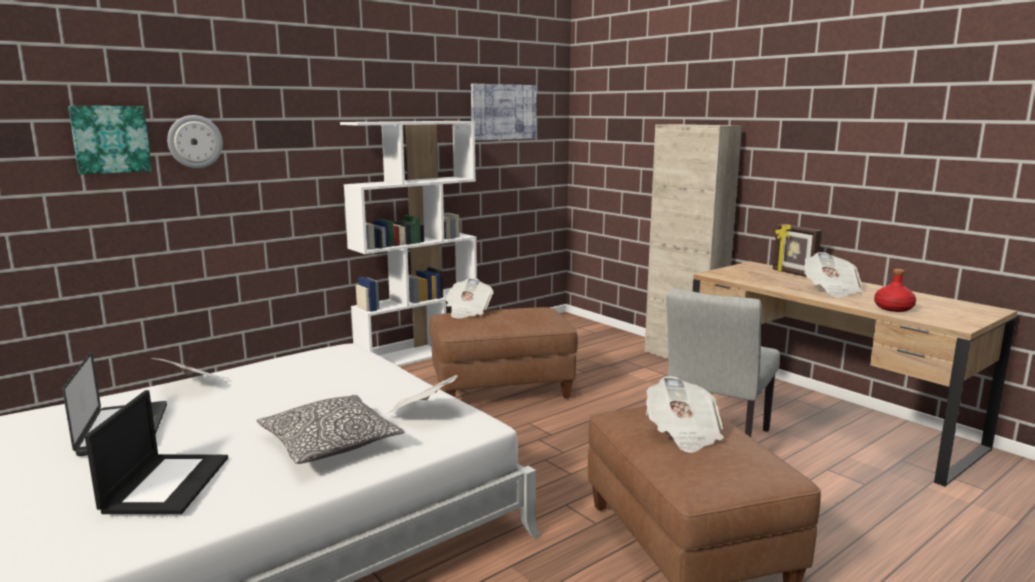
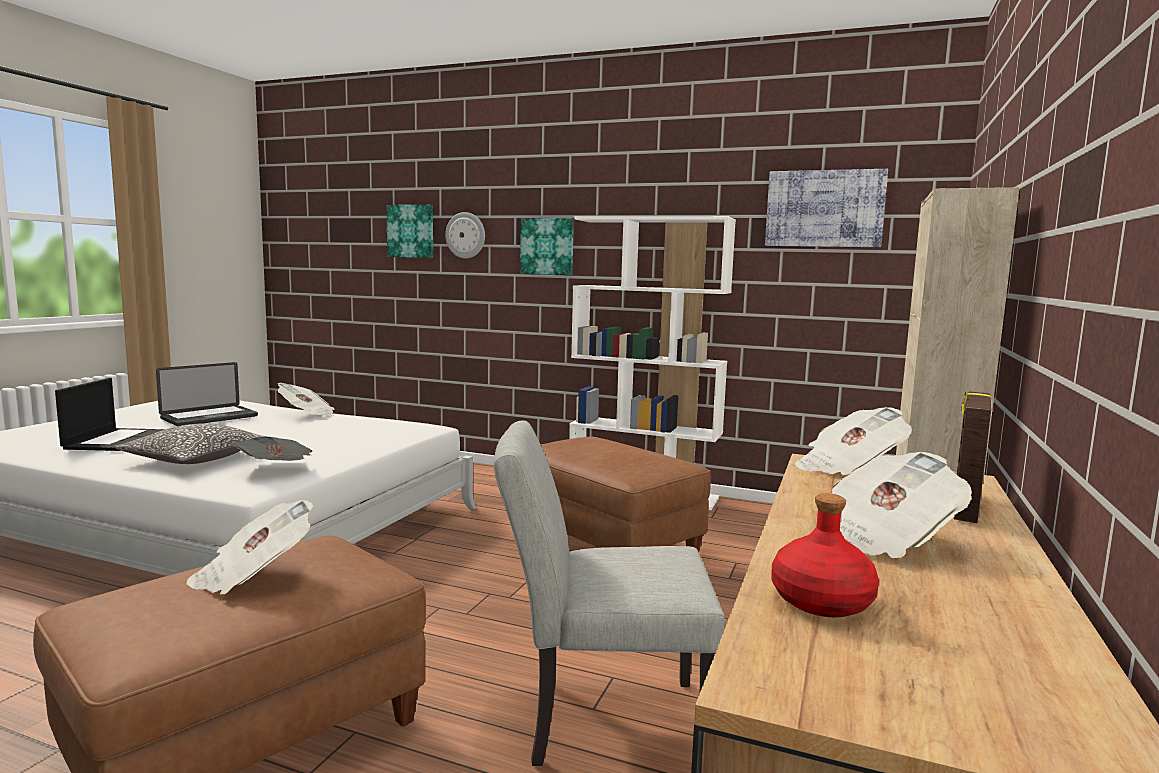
camera: 60 degrees right, 5 degrees down
laptop [85,390,228,514] -> laptop turned 60 degrees counterclockwise [55,378,165,451]
newspaper [445,278,493,319] -> newspaper moved to [795,407,912,475]
none -> picture [520,218,574,275]

